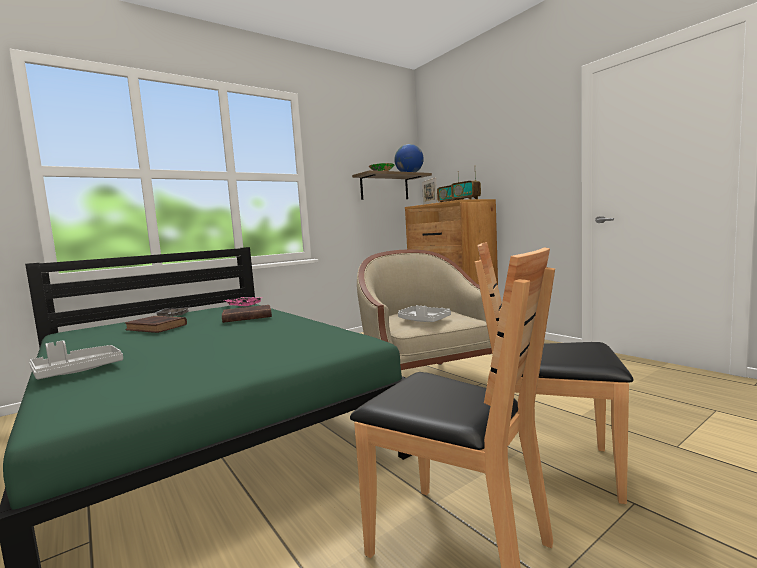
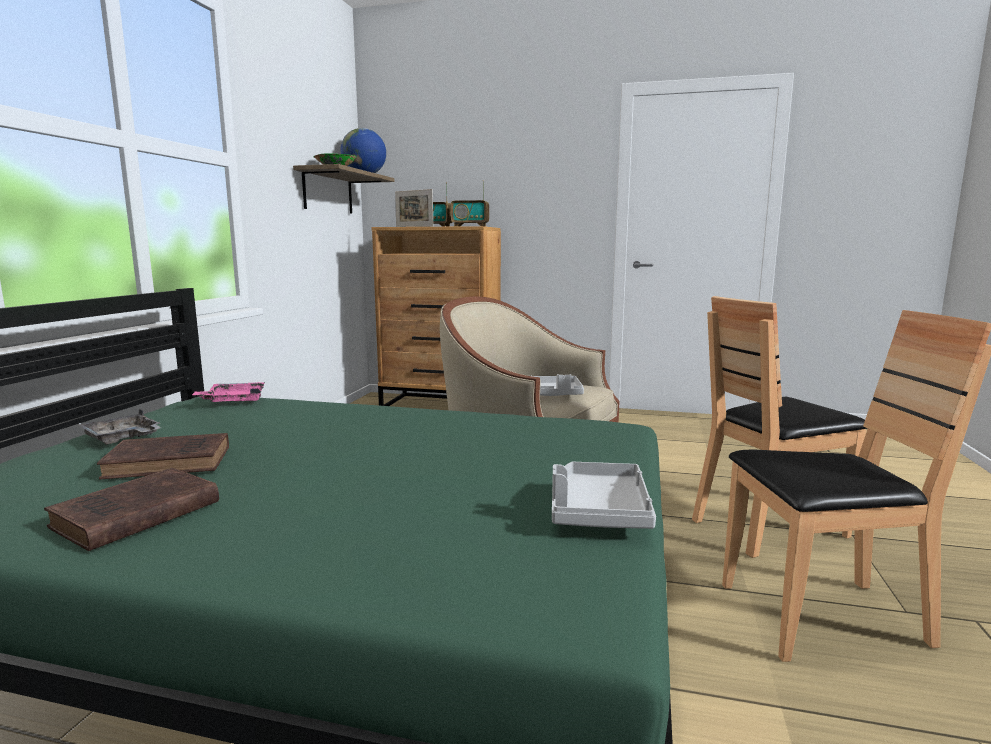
camera: 40 degrees left, 5 degrees up
grey tray [29,340,123,379] -> grey tray moved to [552,462,656,529]
brown book [222,305,272,323] -> brown book moved to [44,468,219,551]

